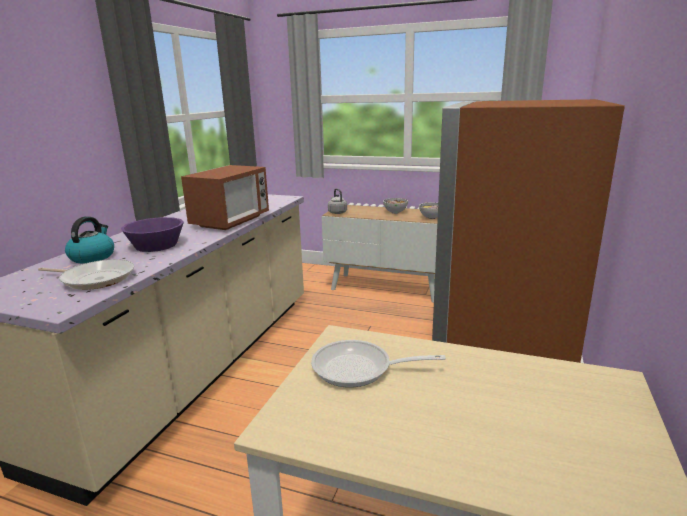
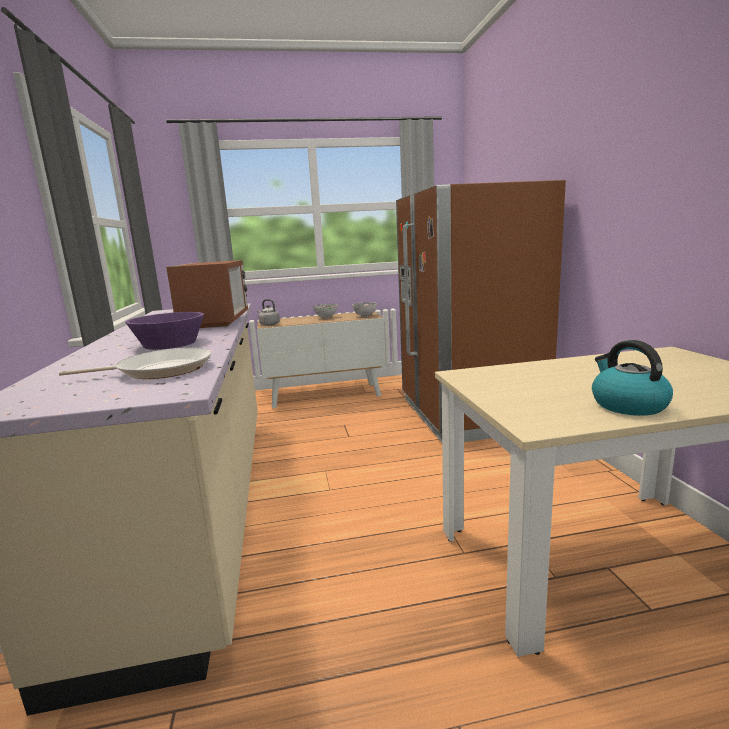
camera: 30 degrees left, 5 degrees down
kettle [65,217,114,263] -> kettle moved to [592,340,673,416]
frying pan [311,340,446,388] -> none

